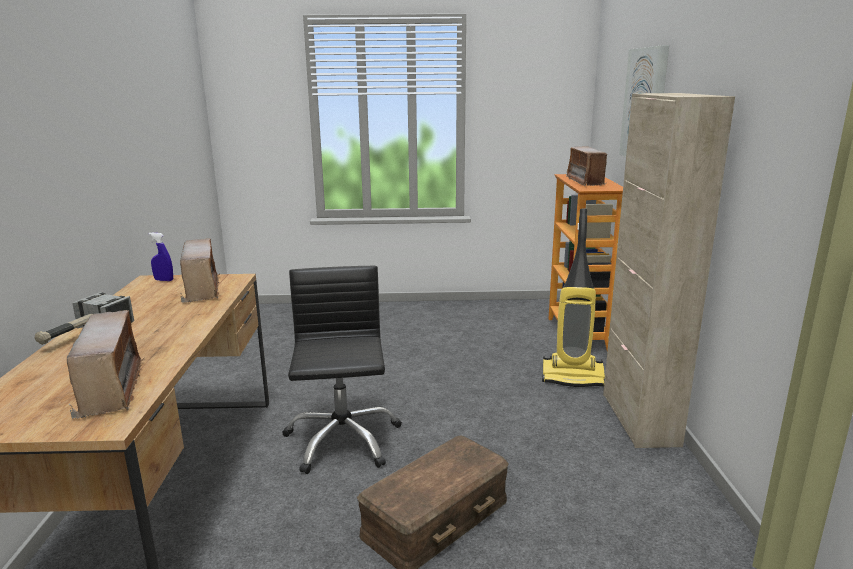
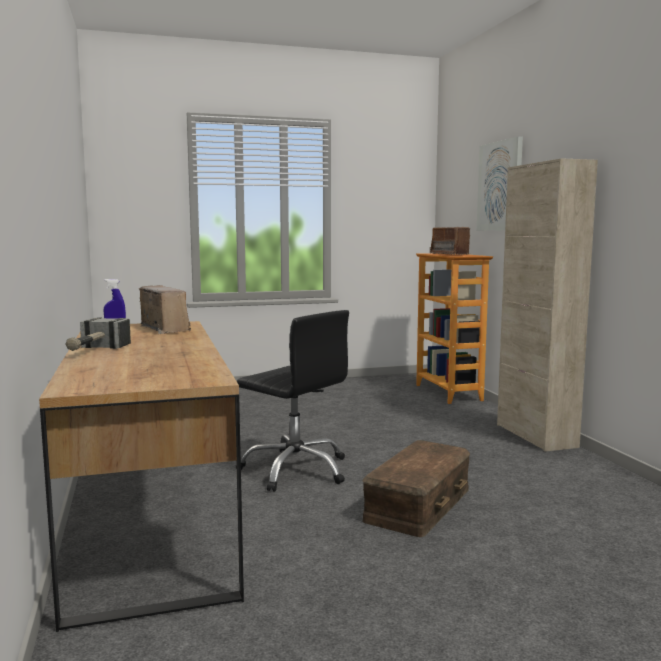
camera: 15 degrees left, 10 degrees down
radio [67,310,144,419] -> none
black office chair [282,266,402,474] -> black office chair turned 150 degrees clockwise [235,310,349,492]
vacuum cleaner [542,208,605,387] -> none

